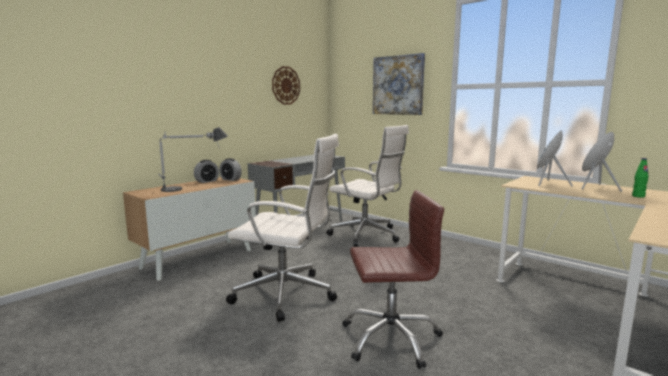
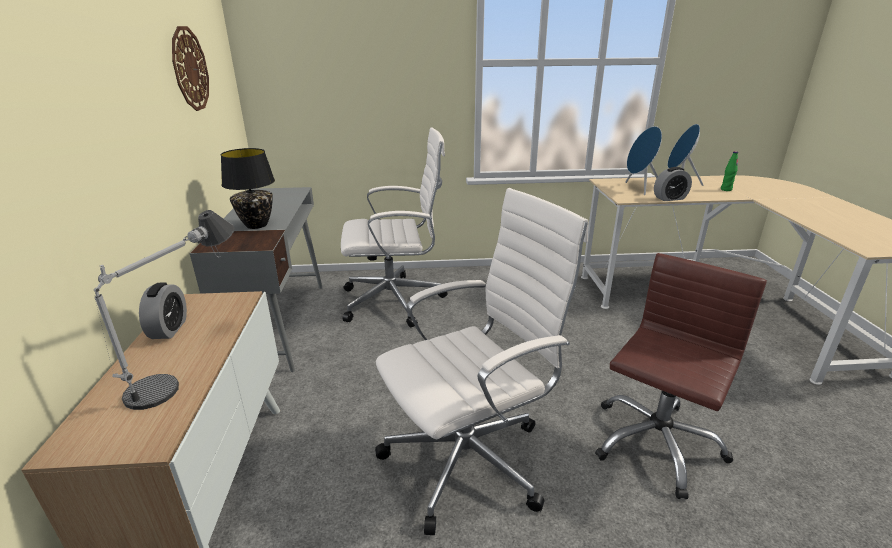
camera: 45 degrees left, 15 degrees up
alarm clock [219,158,242,181] -> alarm clock moved to [654,167,692,201]
picture [373,53,425,115] -> none
none -> black table lamp [221,148,275,229]

